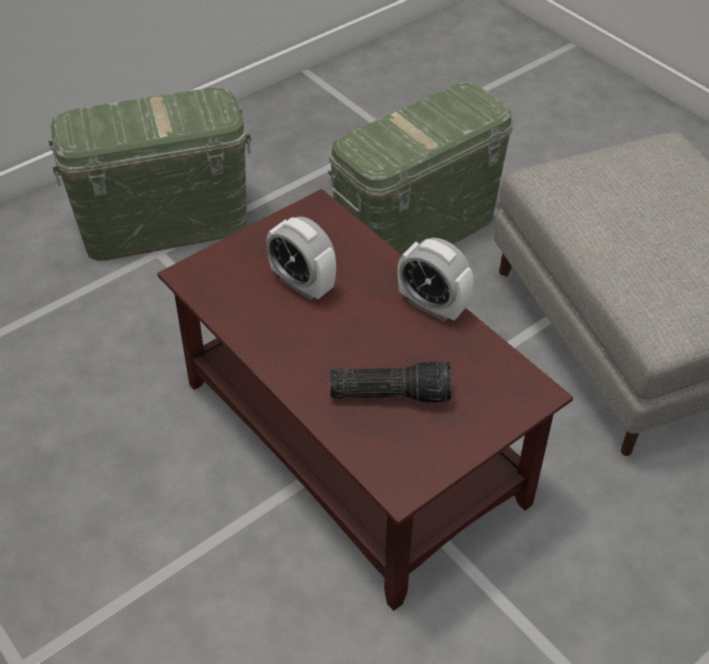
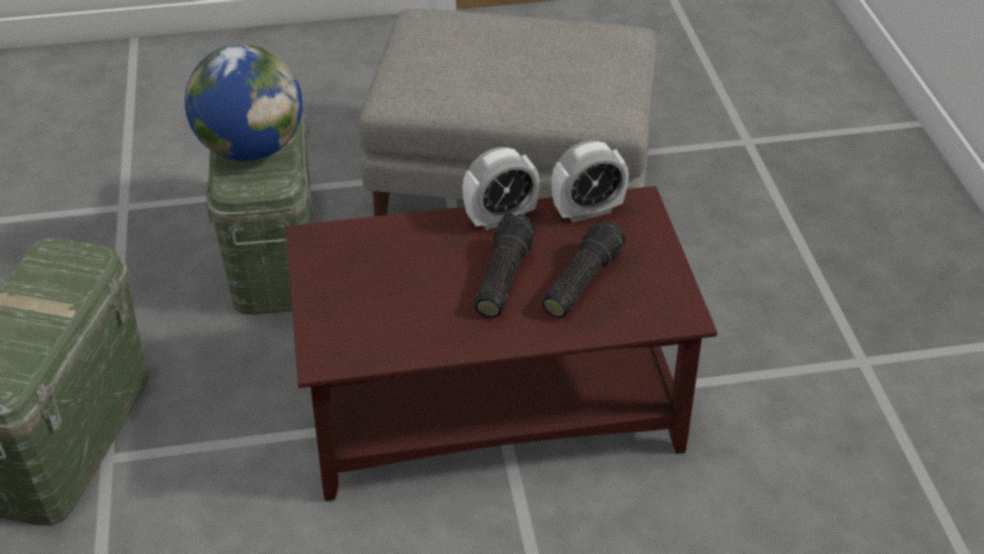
camera: 60 degrees left, 5 degrees down
alarm clock [267,216,336,300] -> alarm clock moved to [552,140,629,222]
none -> globe [185,44,303,161]
none -> flashlight [475,213,535,318]

